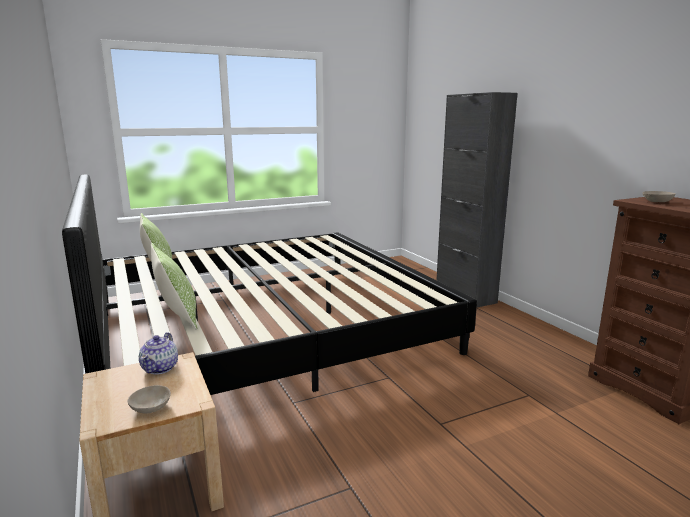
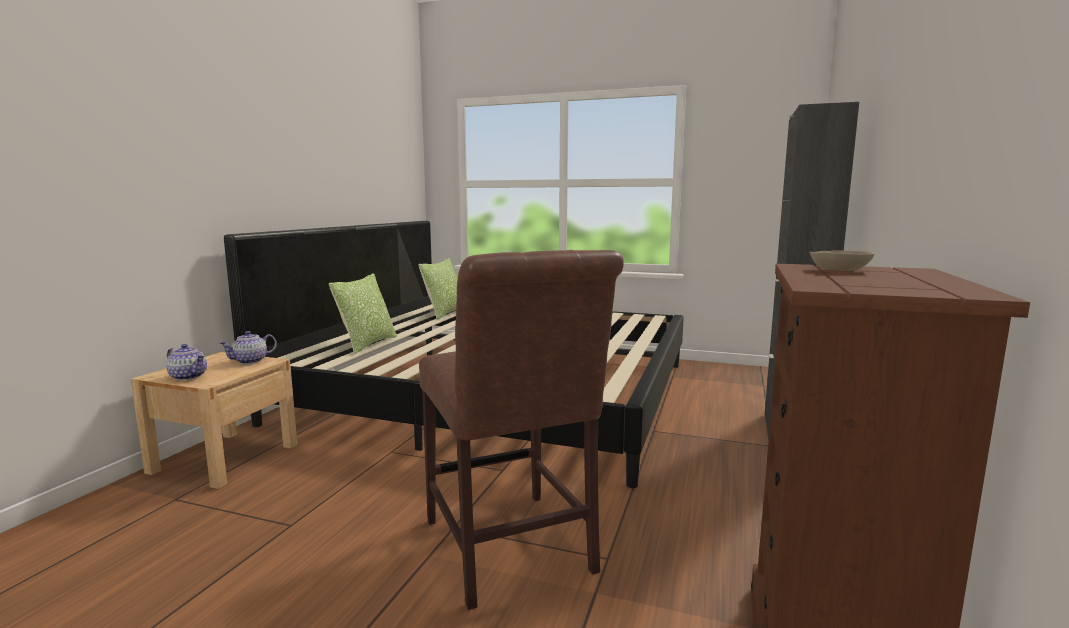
camera: 45 degrees right, 5 degrees down
beige bowl [128,385,171,414] -> teapot [166,344,207,381]
none -> brown chair [419,250,624,610]

